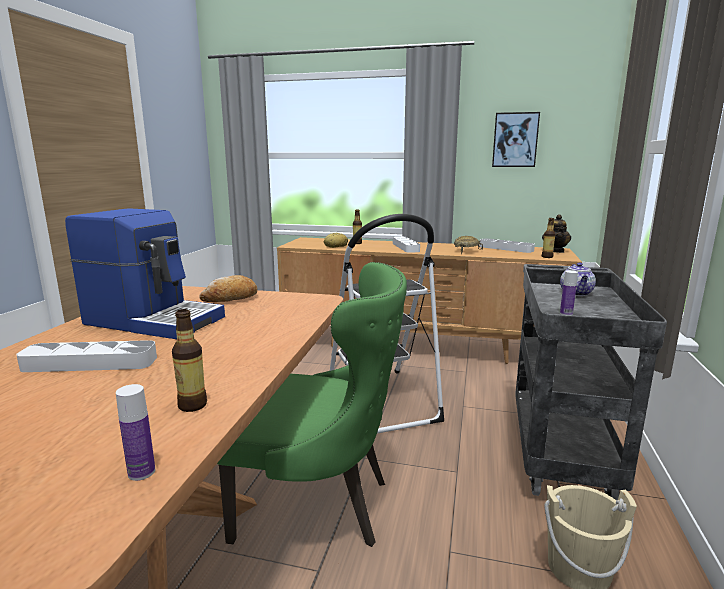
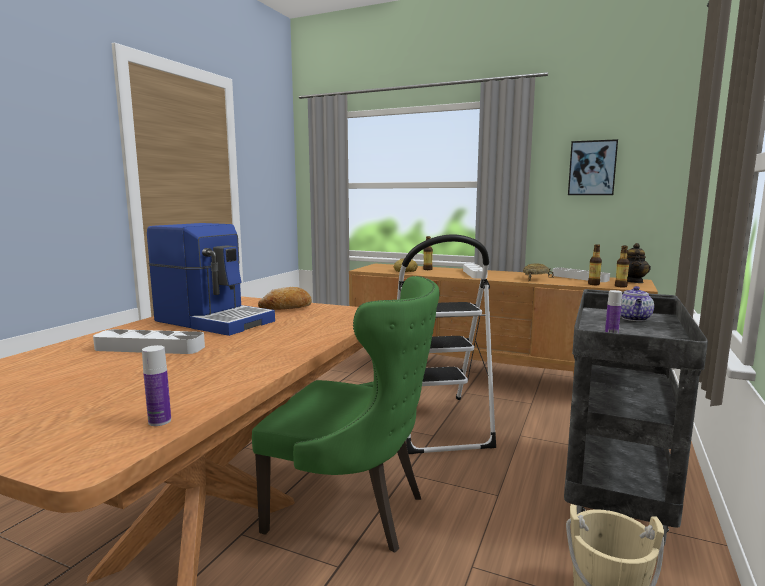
camera: 10 degrees right, 5 degrees down
bottle [172,309,207,412] -> bottle moved to [588,244,602,285]

